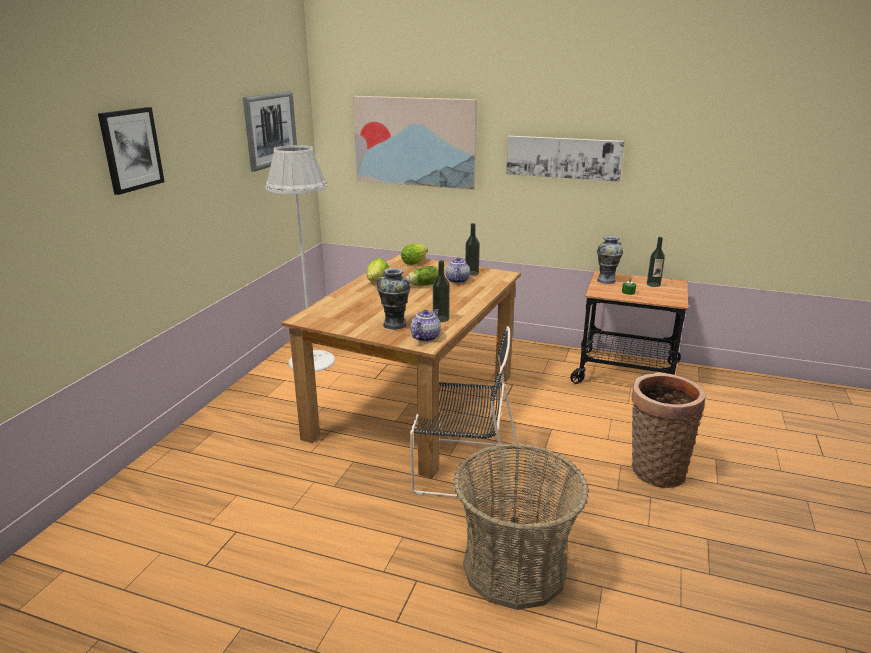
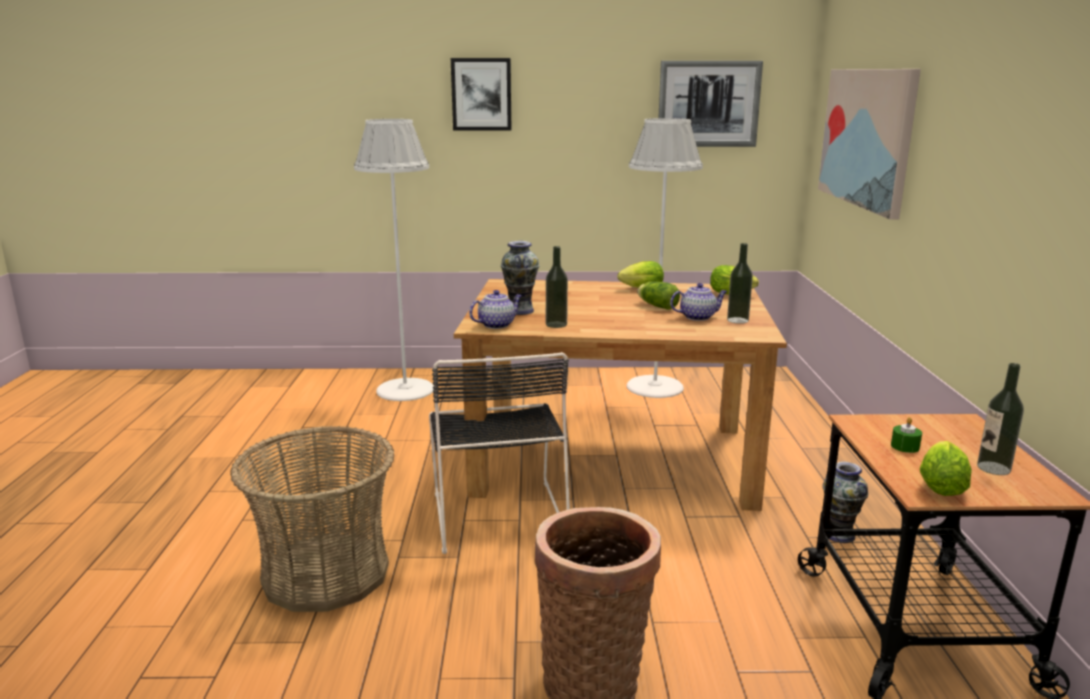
camera: 70 degrees right, 5 degrees down
teapot [410,309,441,342] -> teapot turned 45 degrees counterclockwise [469,290,522,329]
picture [506,136,624,181] -> none
vase [597,236,623,284] -> vase moved to [823,462,868,542]
none -> white floor lamp [354,119,434,401]
none -> lettuce [920,441,972,496]

